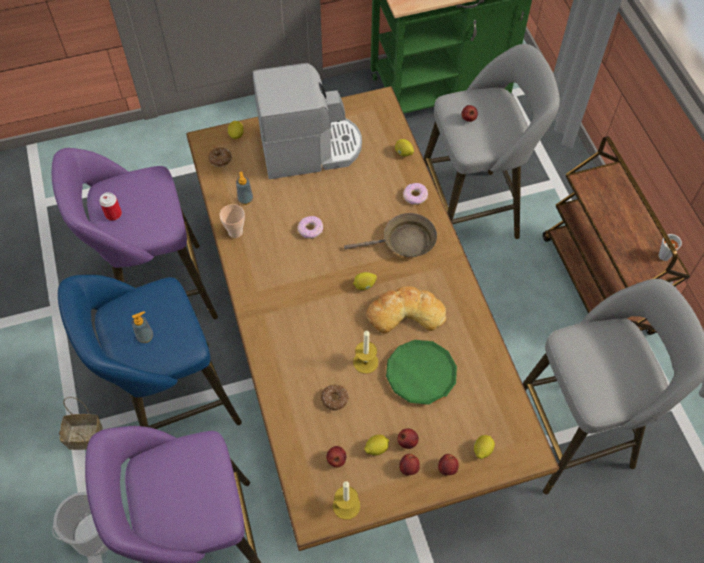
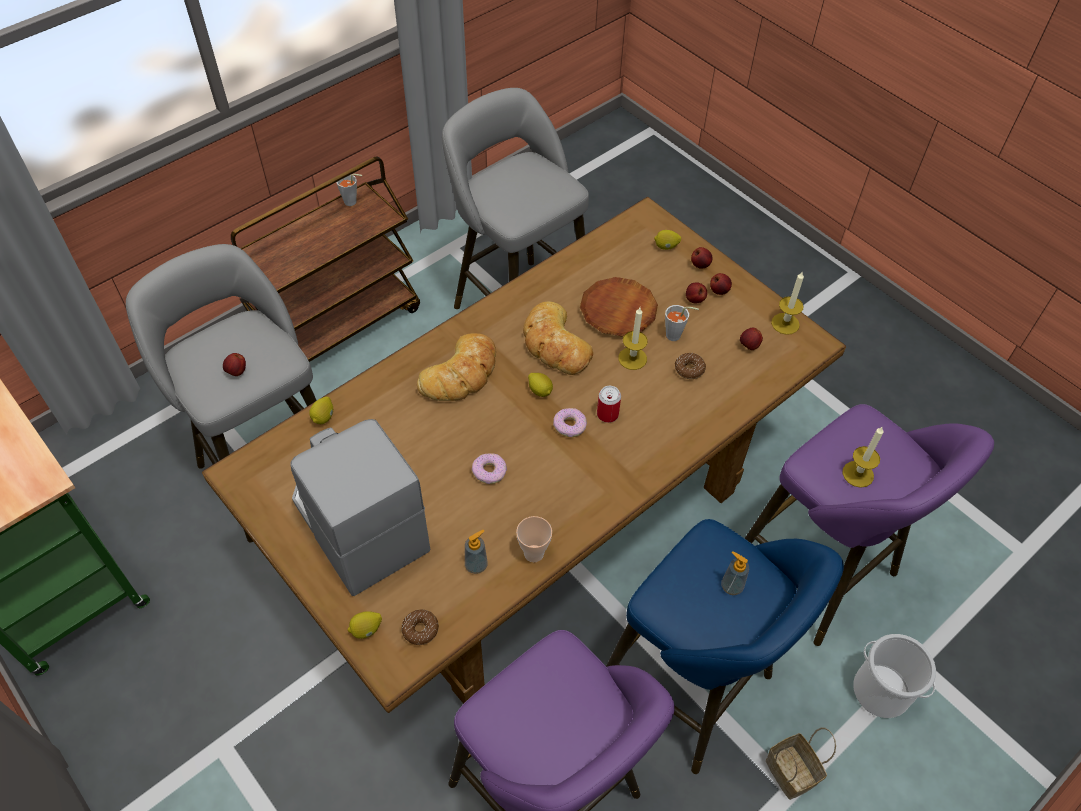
camera: 115 degrees left, 5 degrees down
can [99,192,122,221] -> can moved to [597,386,621,423]
brown frying pan [344,213,437,257] -> bread [417,333,496,401]
lemon [364,435,389,455] -> none
green plate [386,340,457,405] -> brown plate [580,277,658,336]
donut [403,183,428,205] -> donut moved to [553,408,587,437]
none -> grey cup [665,305,699,341]
none -> candle [842,426,883,488]

